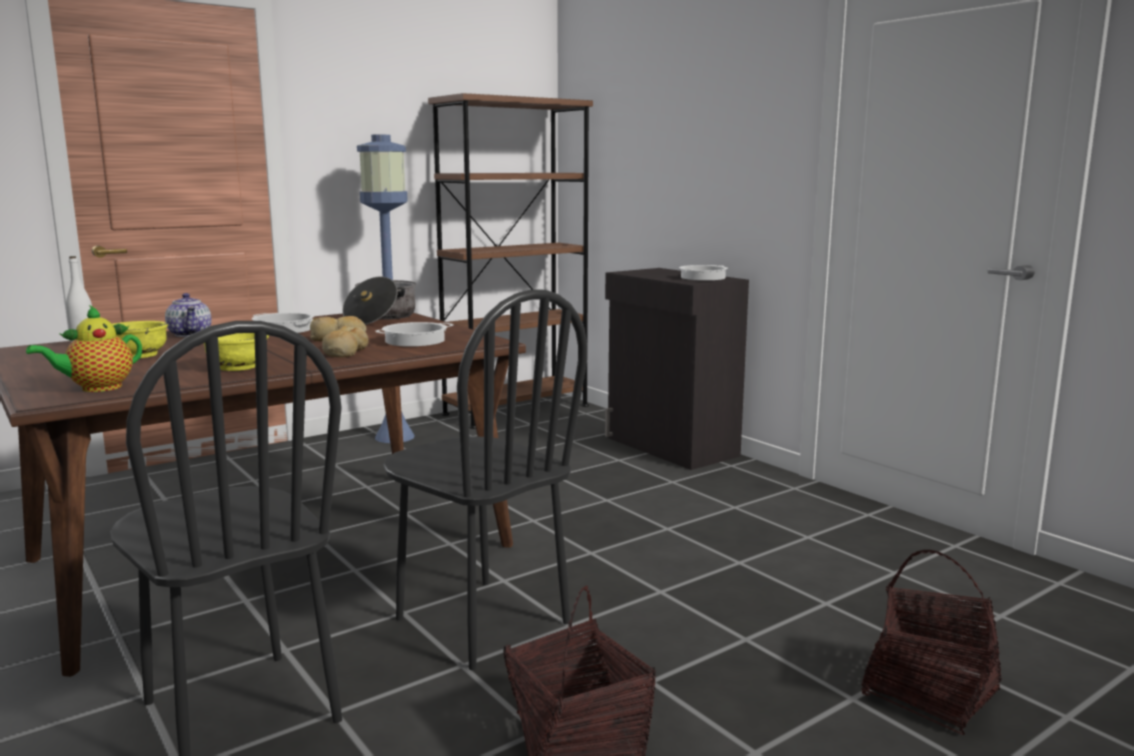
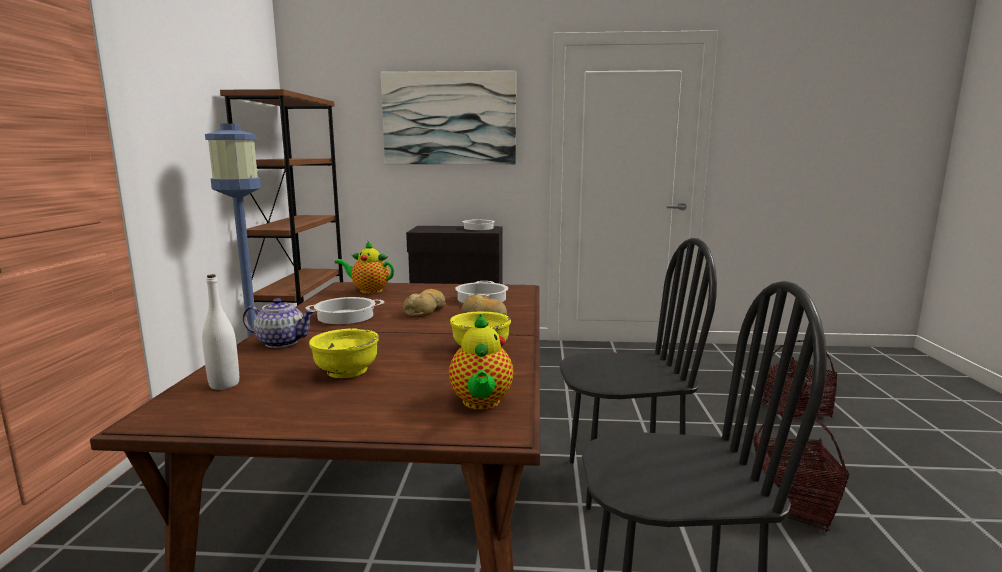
camera: 50 degrees left, 0 degrees up
cooking pot [342,277,416,325] -> teapot [334,240,394,294]
none -> picture [381,71,516,164]

